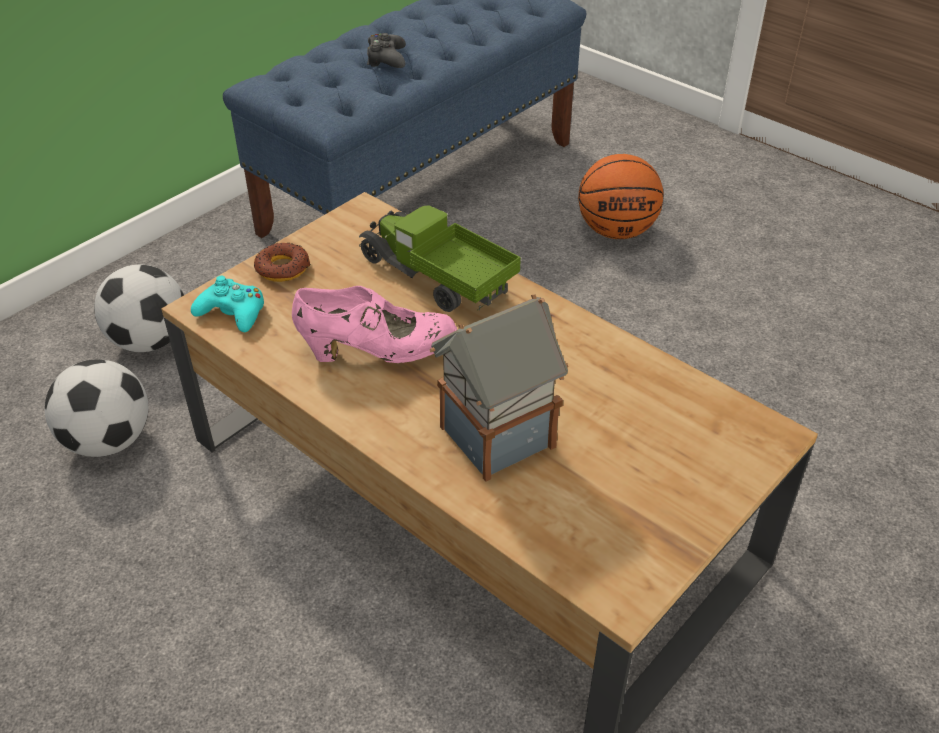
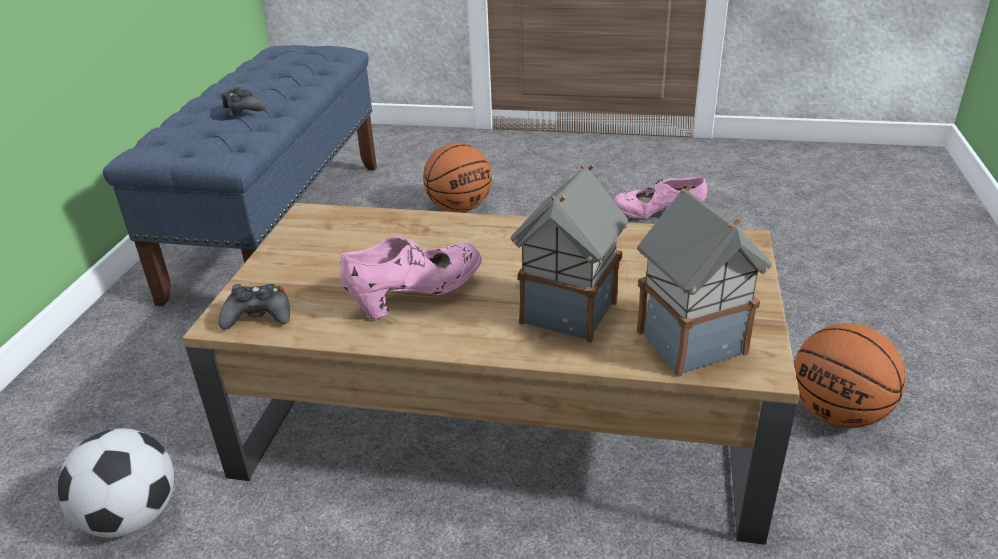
camera: 30 degrees left, 10 degrees down
football [94,265,184,352] -> none
turquoise game controller [191,276,264,332] -> black game controller [219,284,290,330]
donut [254,243,310,282] -> none
toy truck [359,205,521,312] -> none
none -> pink shoe [614,177,707,219]
none -> toy house [637,185,772,377]
none -> basketball [794,323,906,428]

